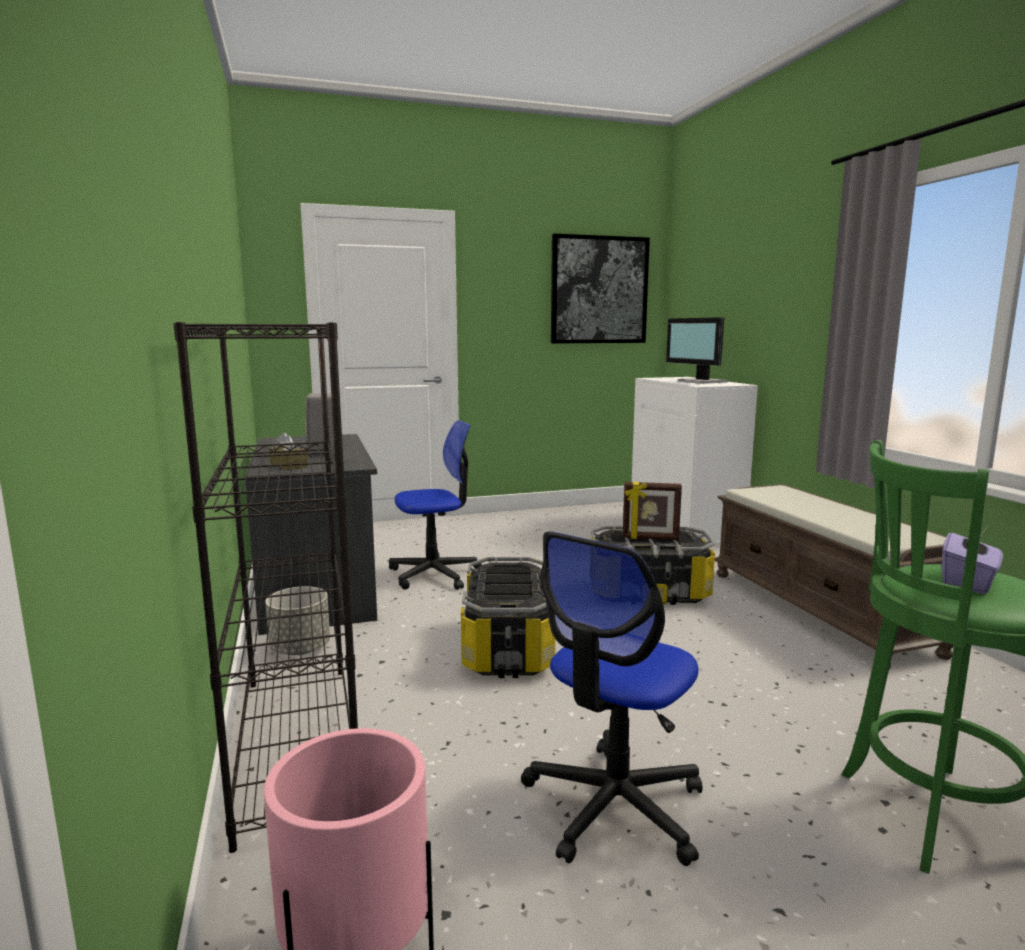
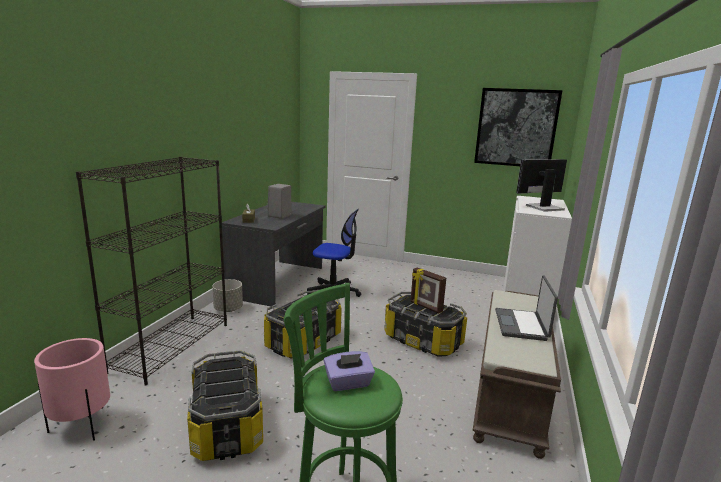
camera: 35 degrees right, 5 degrees up
office chair [521,531,703,866] -> storage box [187,350,263,461]
monitor [666,317,728,384] -> monitor turned 60 degrees clockwise [516,159,567,212]
none -> laptop [495,275,558,341]

